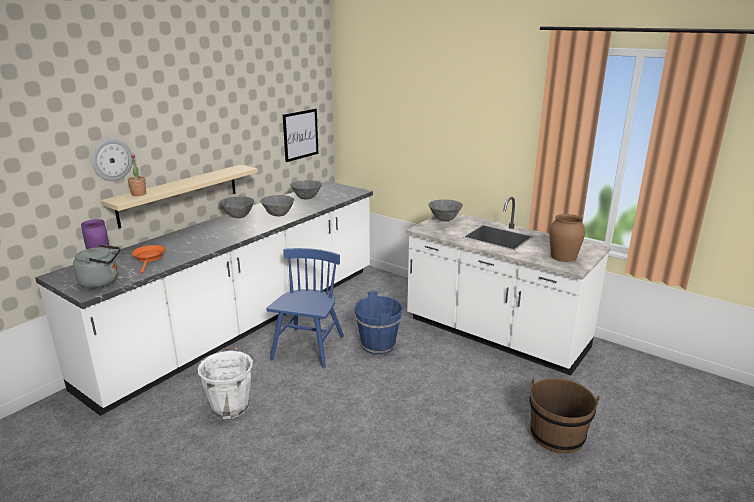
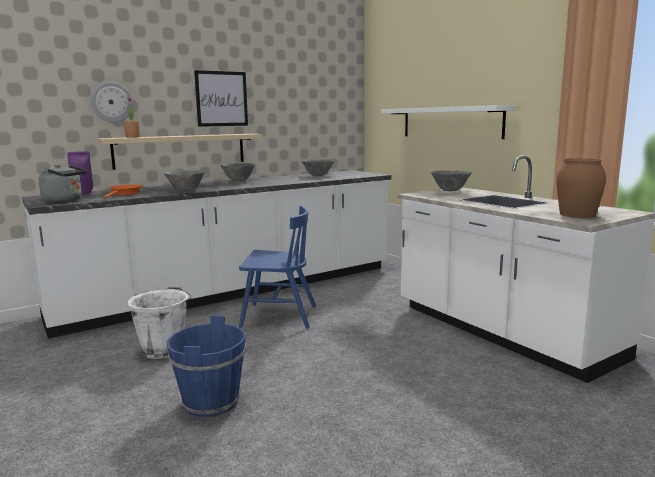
camera: 20 degrees right, 10 degrees down
grey bowl [260,195,295,216] -> grey bowl moved to [164,170,205,192]
blue chair [266,248,344,368] -> blue chair turned 60 degrees clockwise [239,206,316,329]
picture [282,108,319,162] -> picture moved to [194,70,248,127]
blue bucket [354,291,403,355] -> blue bucket moved to [167,315,246,417]
brown bucket [530,378,600,454] -> none
none -> white shelf [381,105,517,139]

